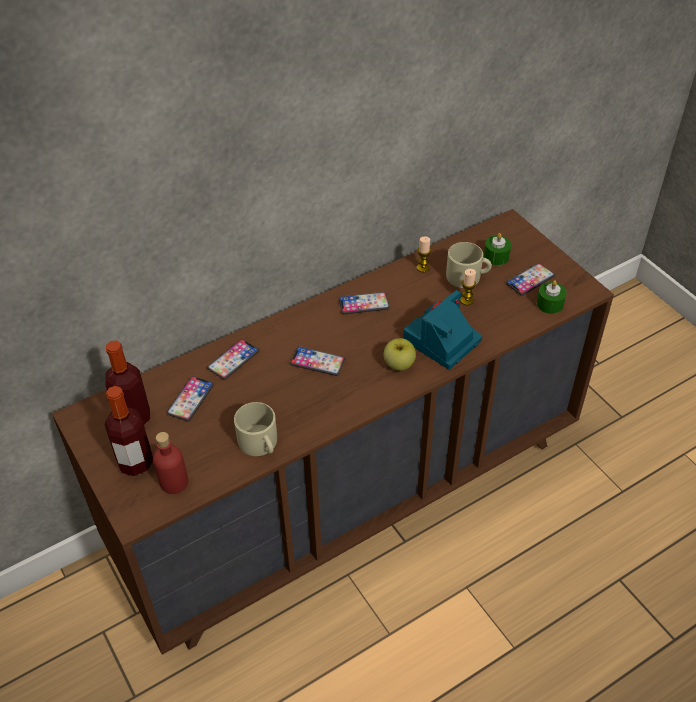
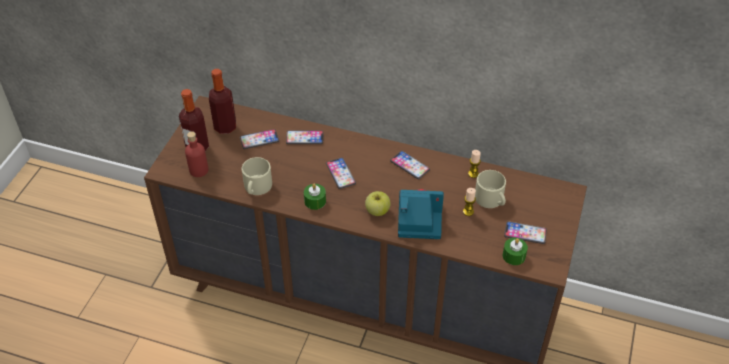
camera: 50 degrees right, 0 degrees up
green candle [484,233,511,265] -> green candle moved to [304,183,326,210]

